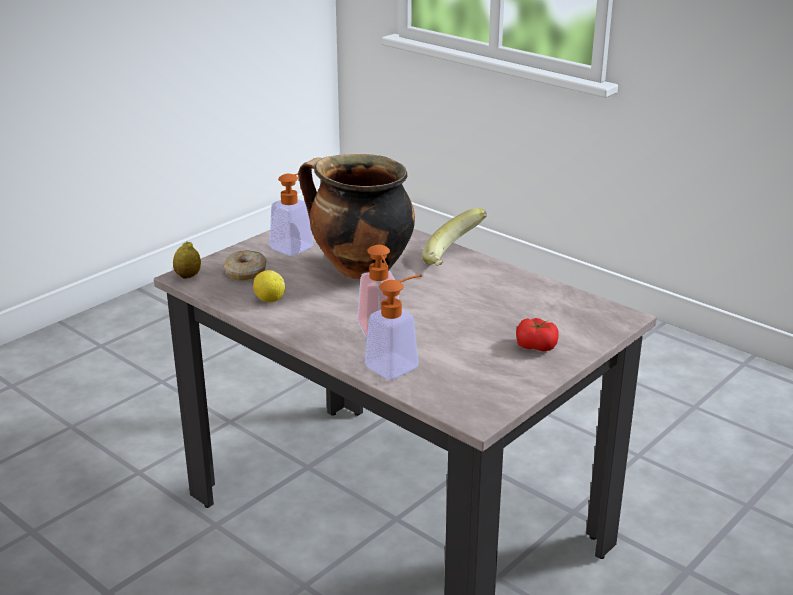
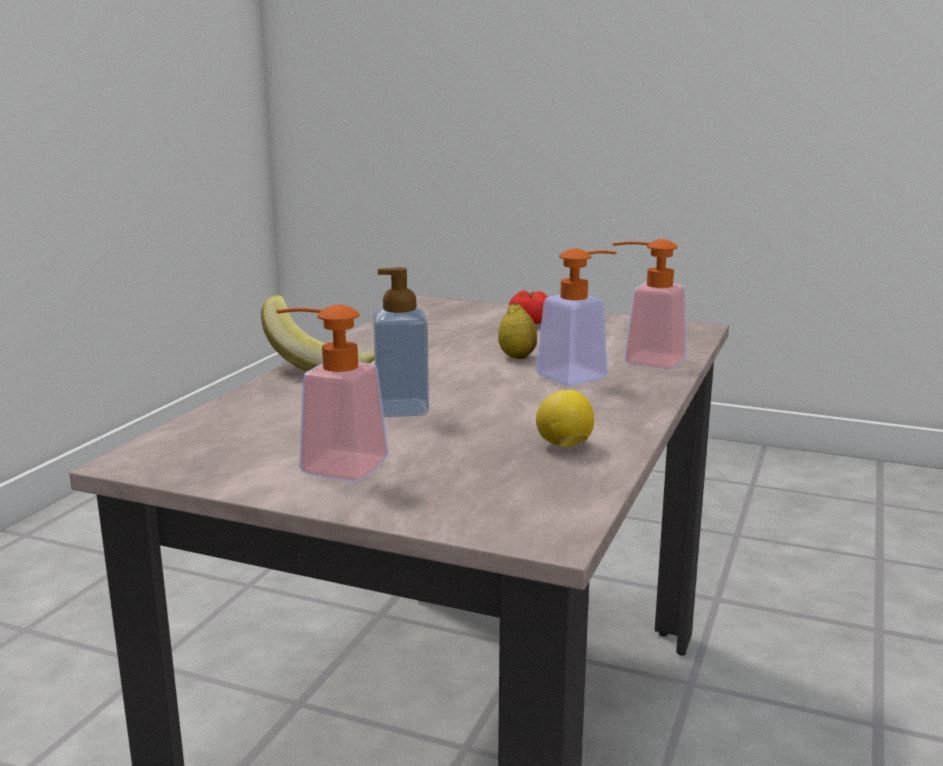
camera: 110 degrees left, 10 degrees down
lemon [173,241,201,279] -> lemon moved to [498,303,537,359]
donut [223,250,266,280] -> none
cooking pot [299,154,415,280] -> soap dispenser [373,267,429,417]

